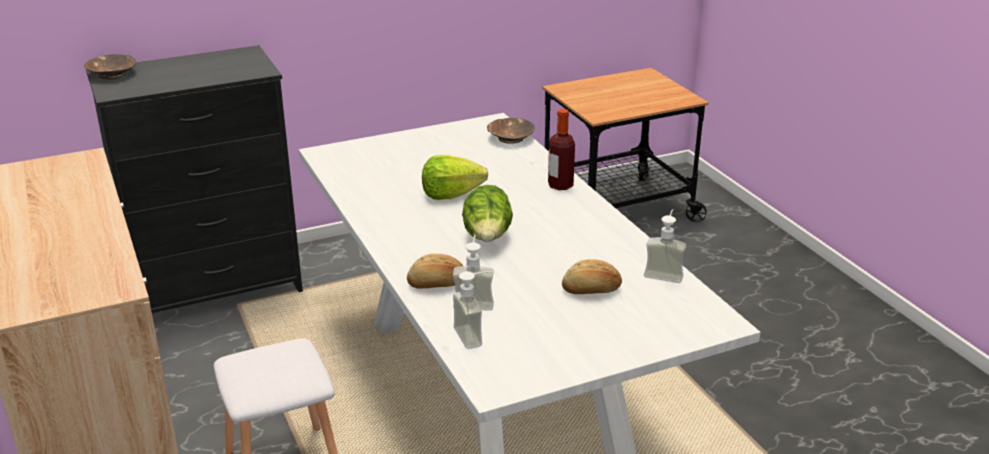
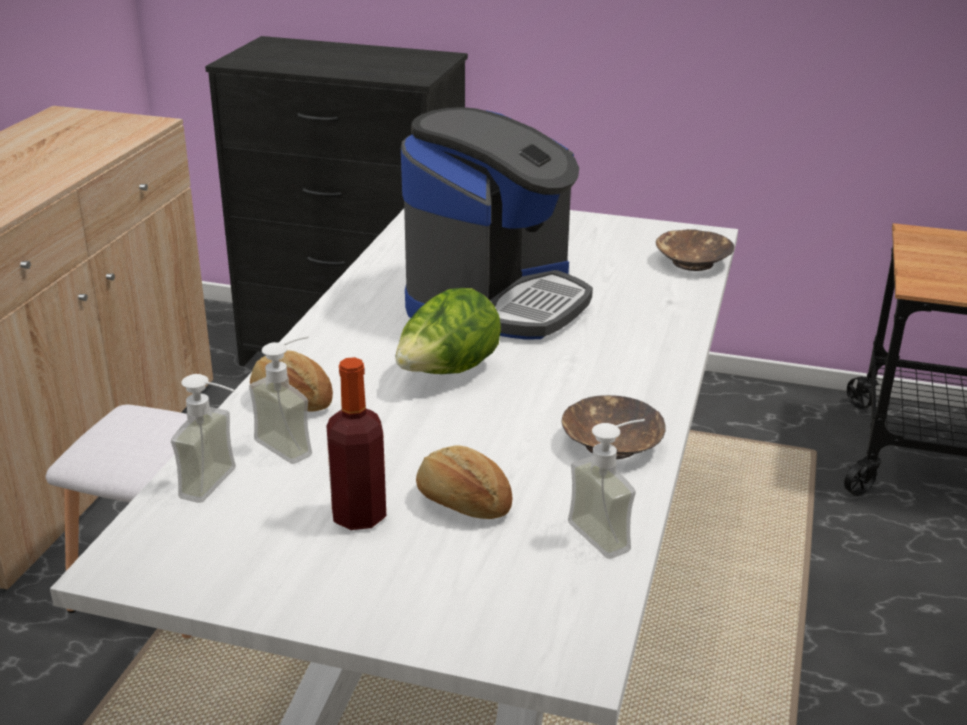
camera: 40 degrees right, 0 degrees up
brown bowl [84,54,136,79] -> brown bowl moved to [562,395,665,459]
lettuce [422,155,488,200] -> coffee machine [401,107,593,340]
bottle [548,109,575,190] -> bottle moved to [327,357,386,530]

